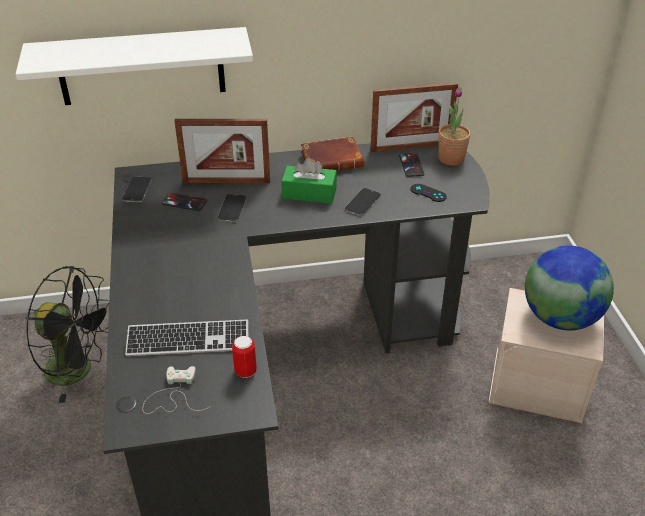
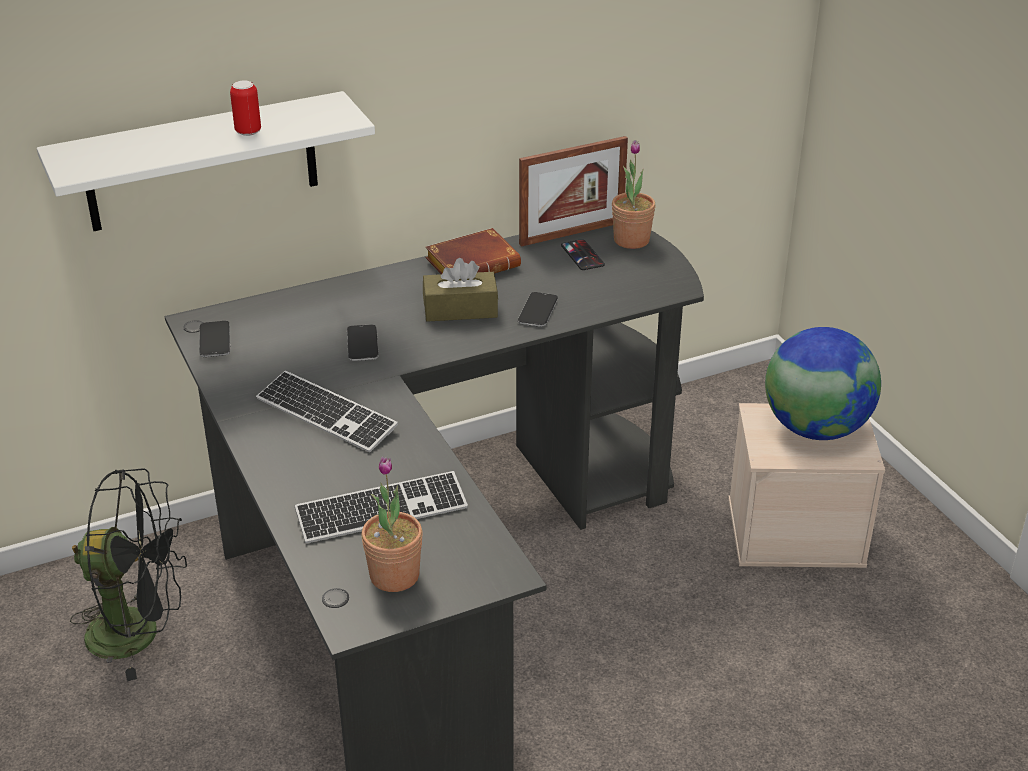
camera: 15 degrees left, 5 degrees down
white game controller [143,366,210,414] -> potted plant [361,456,423,592]
phone [162,193,207,211] -> none
picture frame [174,119,270,183] -> none
can [232,336,257,378] -> can moved to [230,81,261,136]
green tissue box [281,158,337,203] -> brown tissue box [423,258,498,322]
black game controller [410,184,447,202] -> none
none -> keyboard [256,371,398,452]

